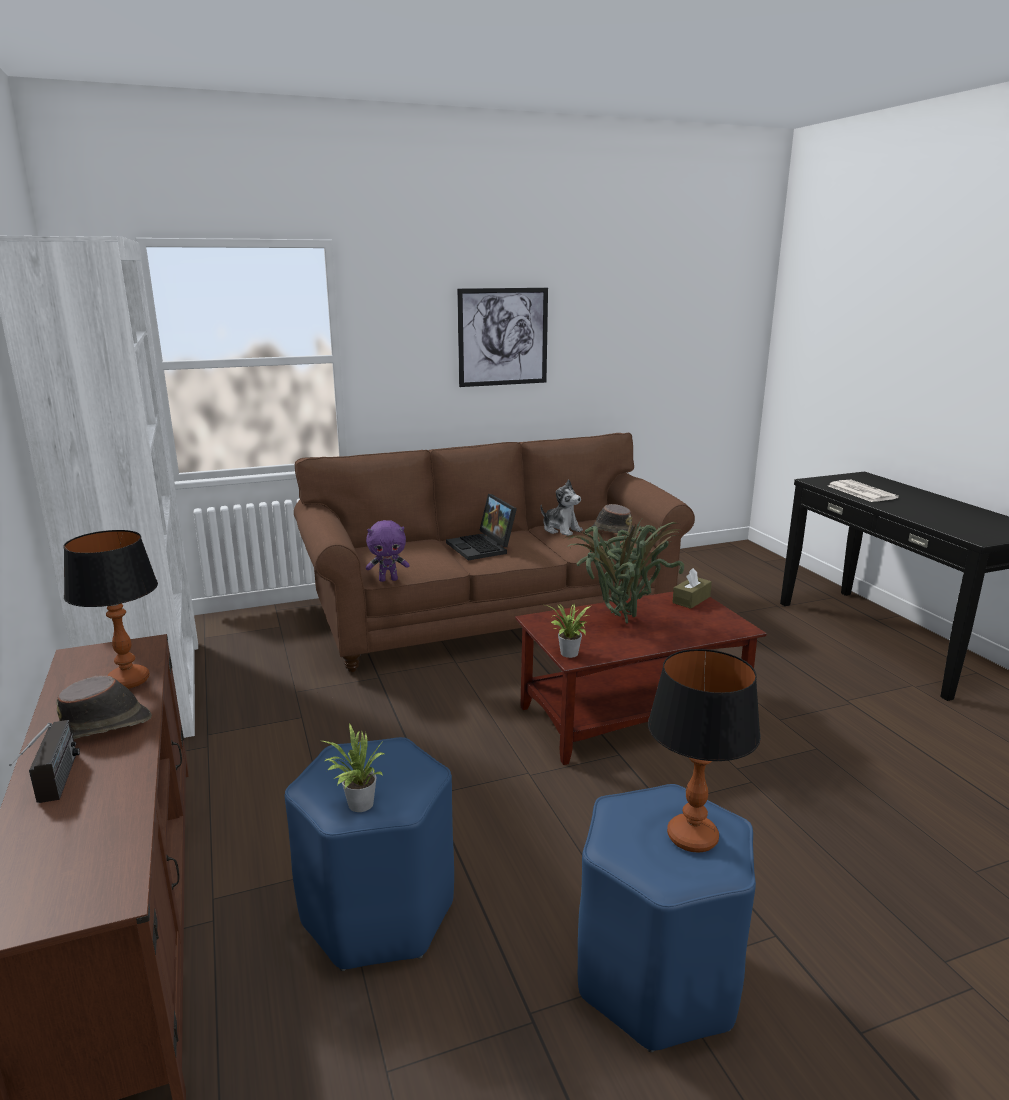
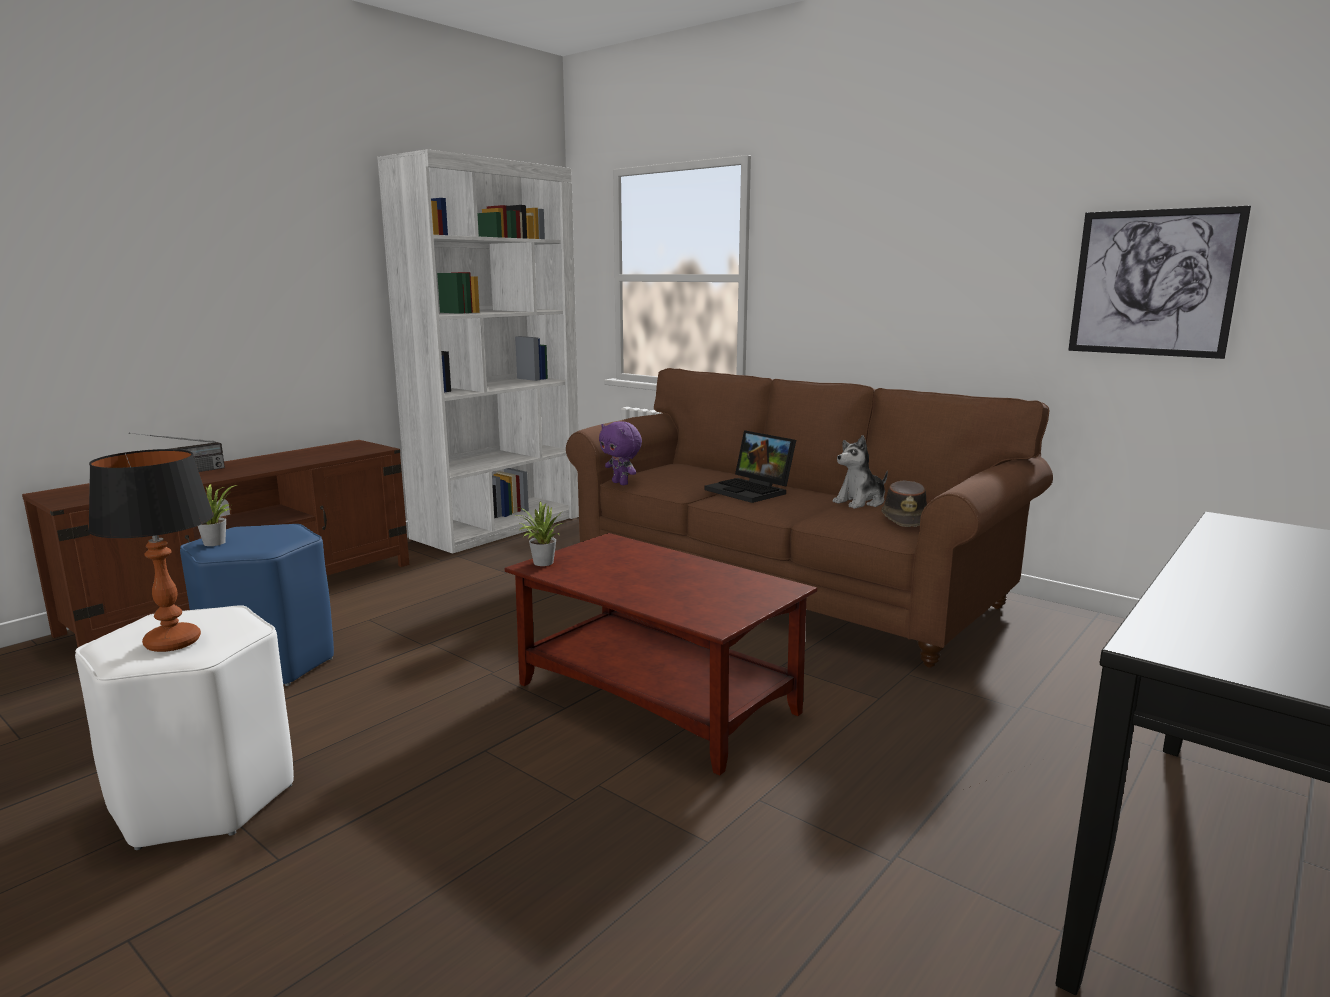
camera: 60 degrees right, 5 degrees down
brown hat [56,676,152,739] -> none
table lamp [63,530,158,689] -> none
laptop [446,494,517,560] -> laptop turned 75 degrees counterclockwise [704,430,796,503]
picture [457,288,548,387] -> picture moved to [1068,206,1251,359]
plush toy [540,480,583,536] -> plush toy turned 45 degrees clockwise [833,435,888,509]
potted plant [565,518,684,623] -> none
blue stool [578,784,756,1052] -> white stool [75,605,294,850]
brown tissue box [672,568,712,609] -> none
newspaper [829,480,899,502] -> none

